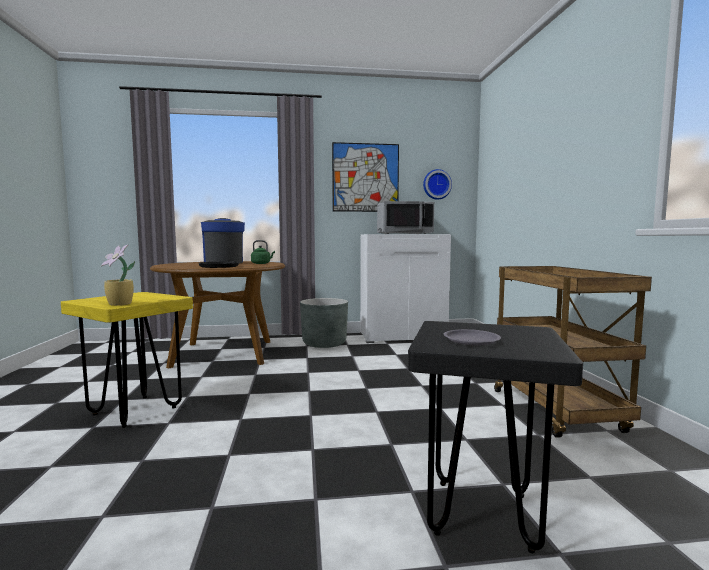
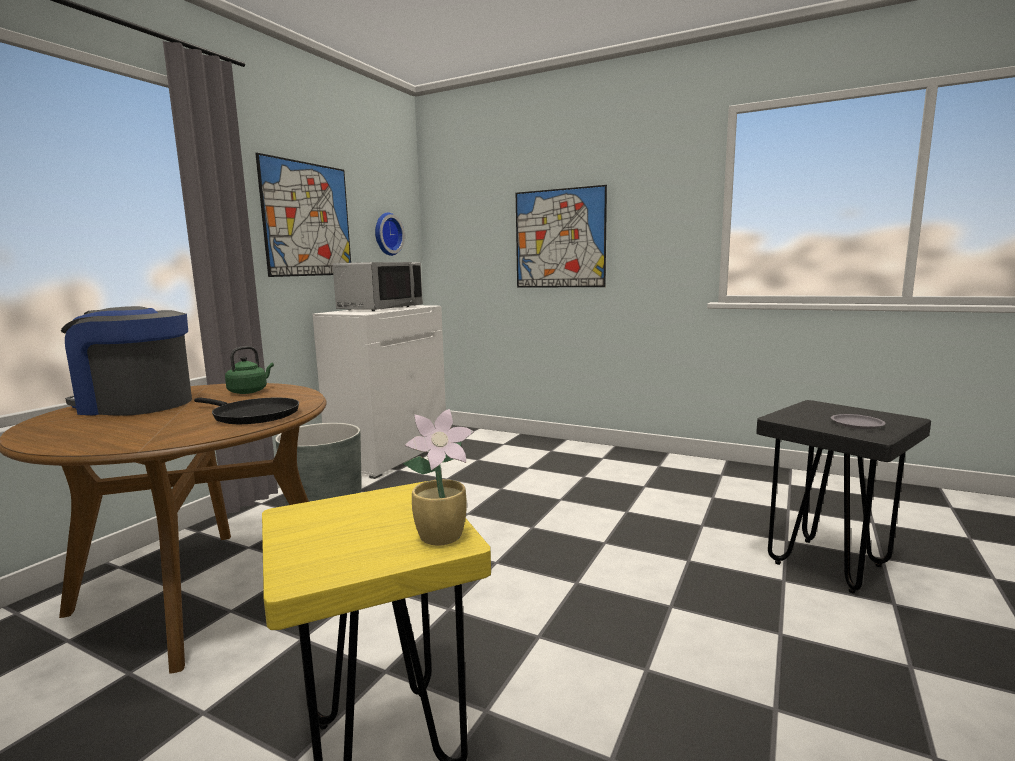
camera: 55 degrees left, 5 degrees up
brown cart [494,266,652,438] -> none
none -> picture [516,185,607,287]

